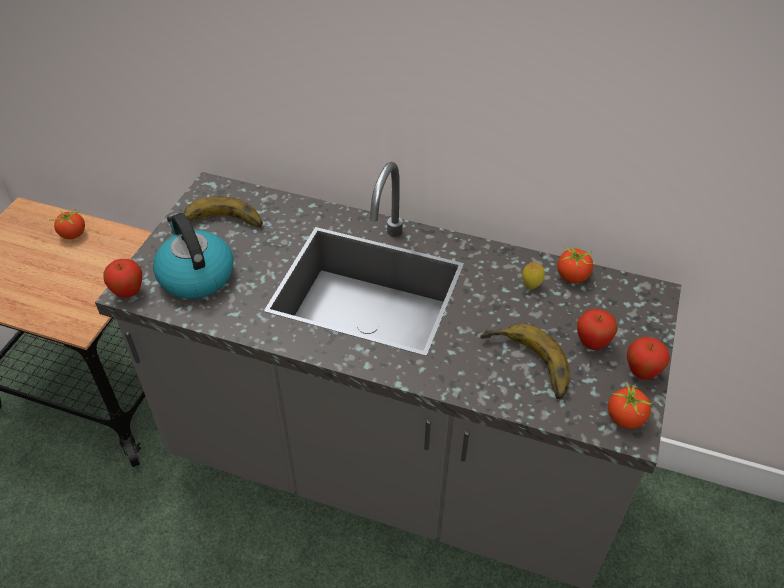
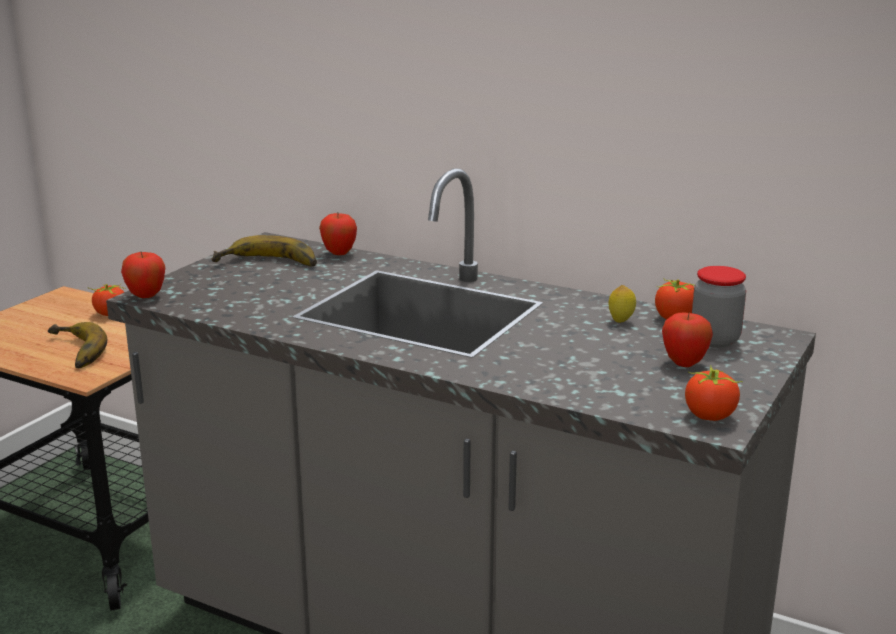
camera: 10 degrees right, 25 degrees down
kettle [153,213,234,299] -> none
banana [480,324,570,399] -> banana moved to [48,322,107,368]
apple [627,337,670,380] -> apple moved to [319,213,357,255]
none -> jar [692,266,746,348]

